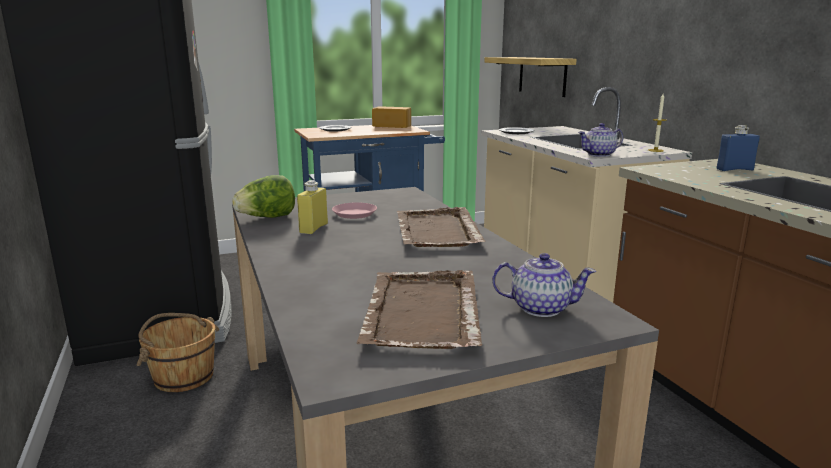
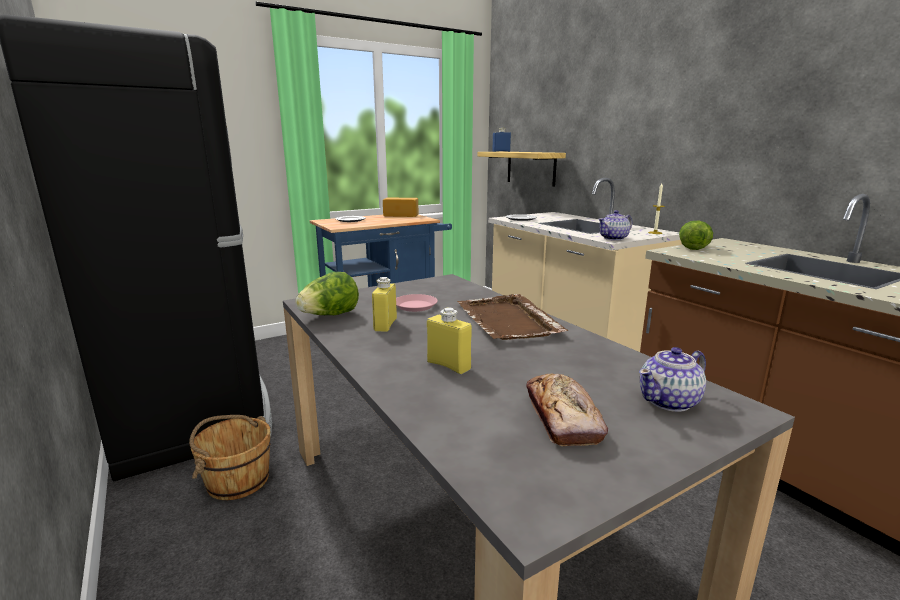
camera: 10 degrees left, 0 degrees up
brown tray [356,270,482,349] -> bread [526,374,608,446]
teapot [492,253,596,317] -> teapot turned 150 degrees clockwise [639,347,706,412]
blue bottle [717,125,760,171] -> blue bottle moved to [492,127,511,152]
none -> yellow bottle [427,307,472,374]
none -> lettuce [679,221,713,250]

